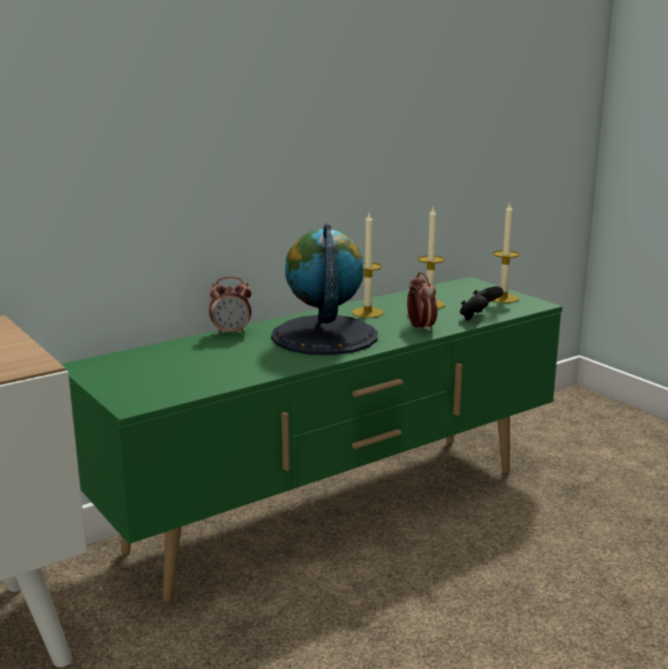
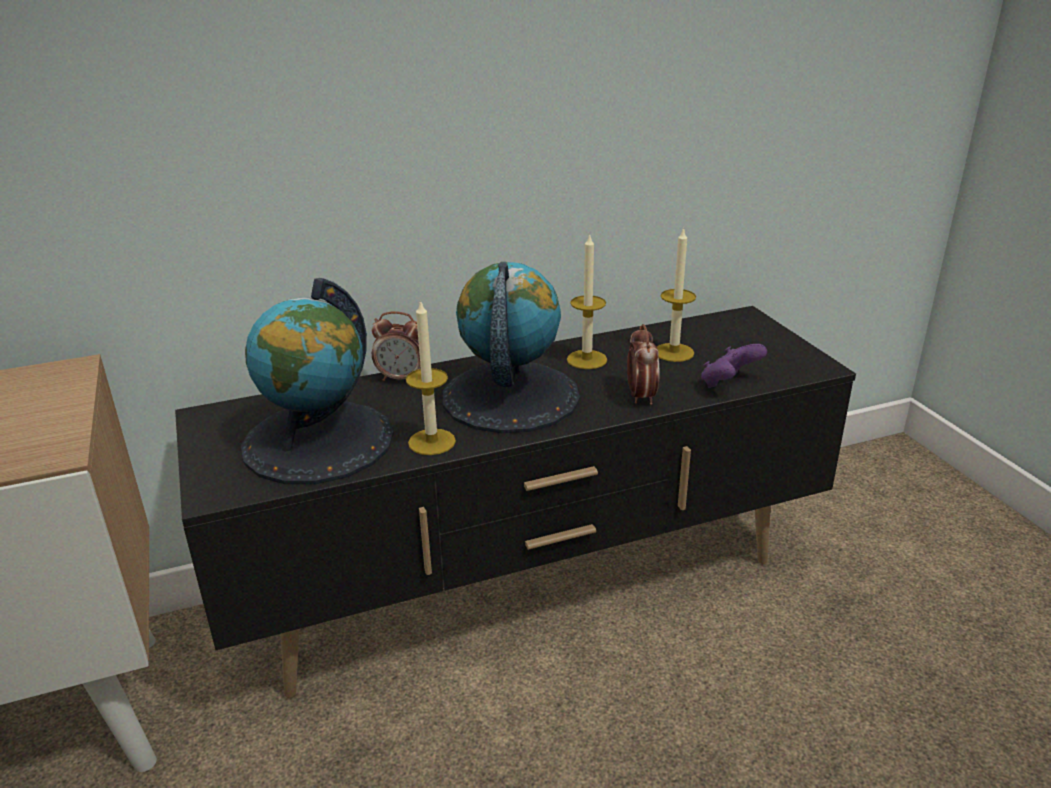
camera: 15 degrees right, 10 degrees up
green tv stand [62,277,563,603] -> black tv stand [175,306,856,698]
black game controller [460,286,503,320] -> purple game controller [701,344,767,388]
candle [493,202,519,303] -> candle moved to [406,299,456,455]
none -> globe [241,278,394,484]

